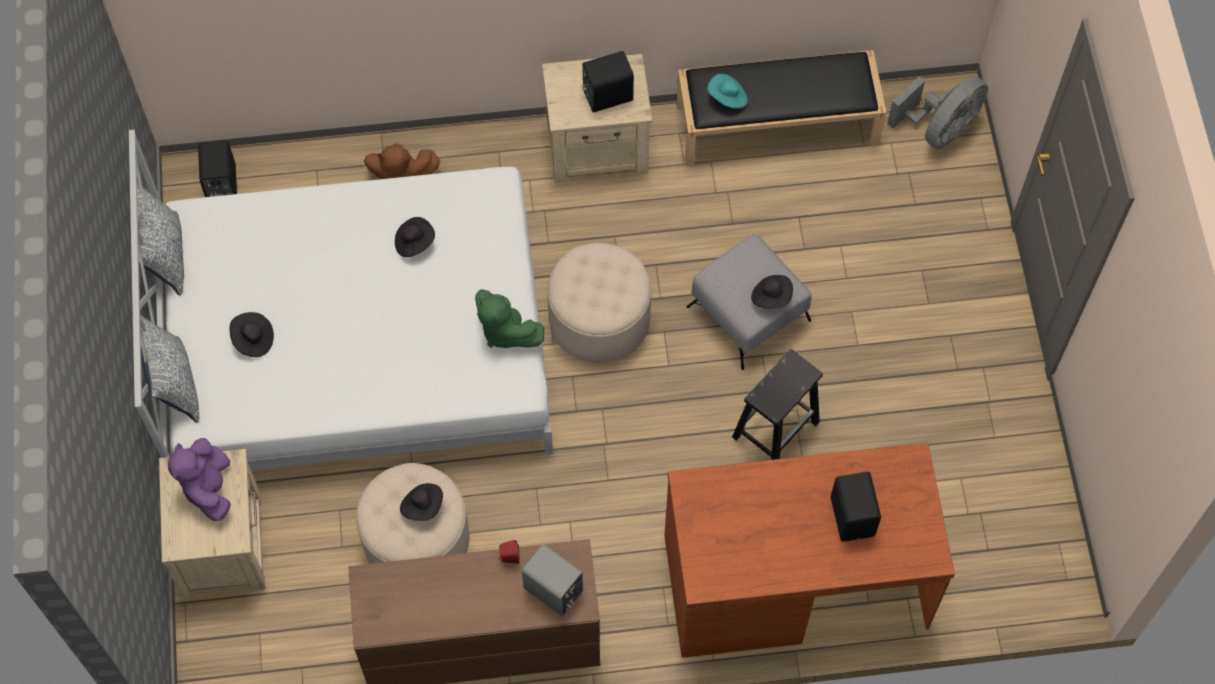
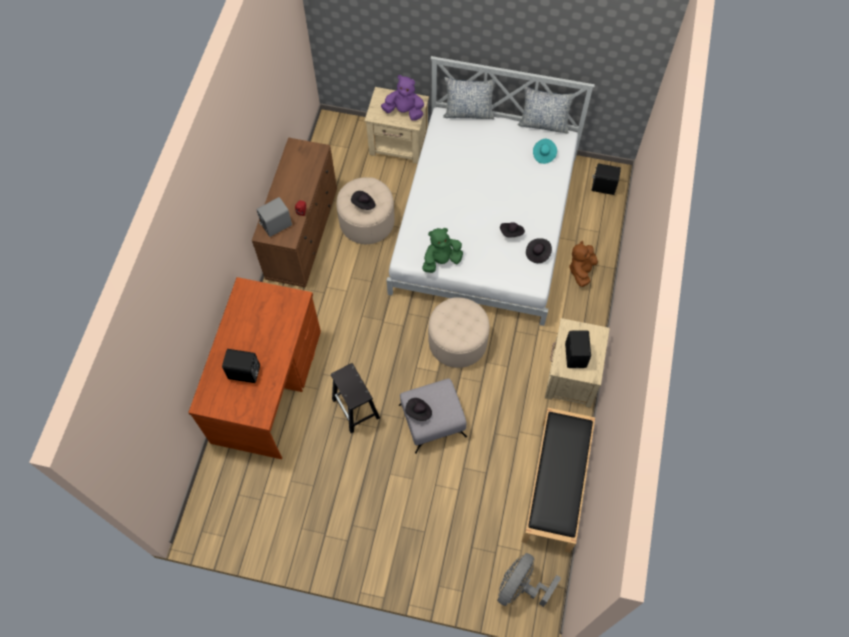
camera: 110 degrees right, 0 degrees up
black hat [229,312,274,357] -> black hat moved to [526,238,552,263]
turquoise hat [707,74,748,108] -> turquoise hat moved to [533,139,557,164]
grey fan [887,76,988,149] -> grey fan turned 60 degrees clockwise [497,553,561,607]

